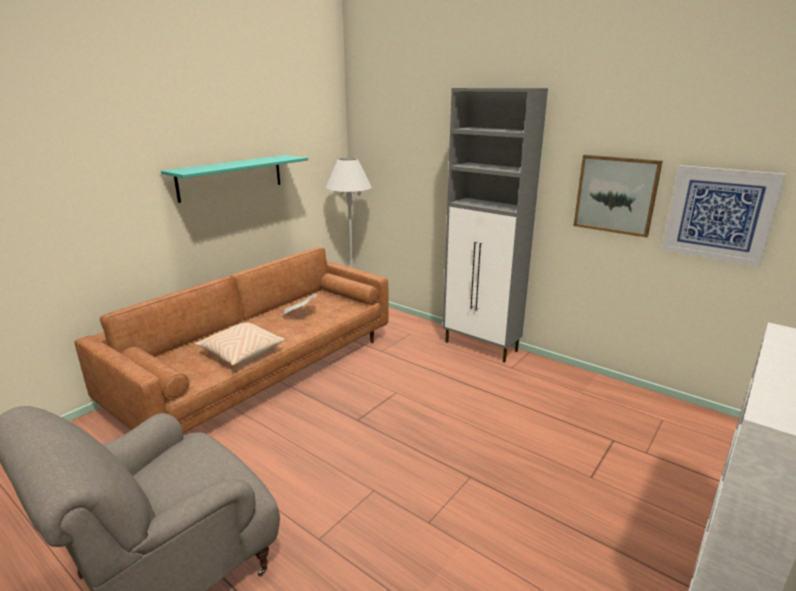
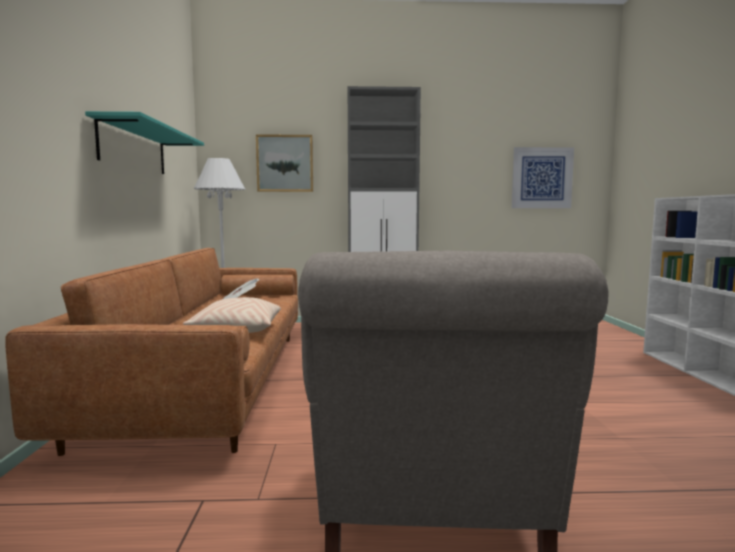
camera: 40 degrees left, 15 degrees down
picture [573,155,663,238] -> picture moved to [256,134,313,192]

